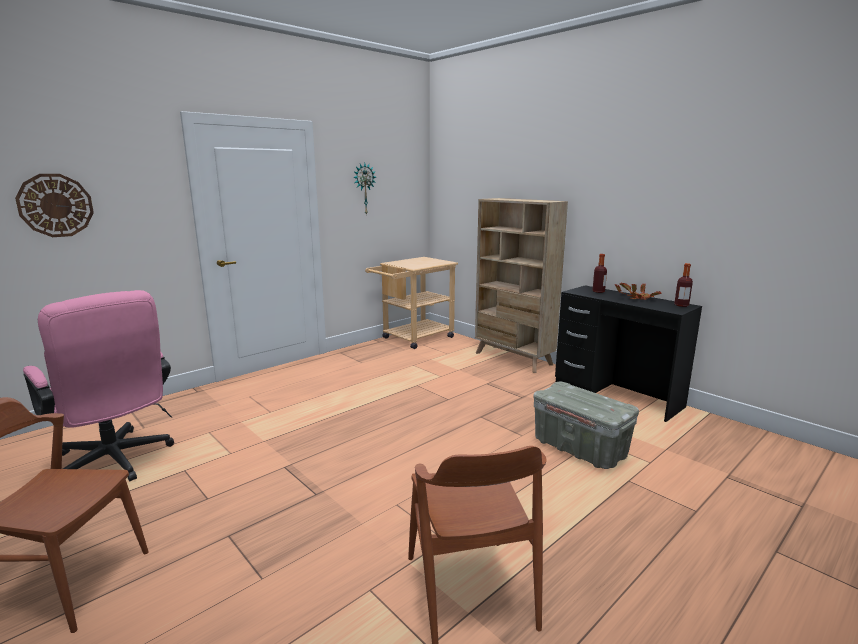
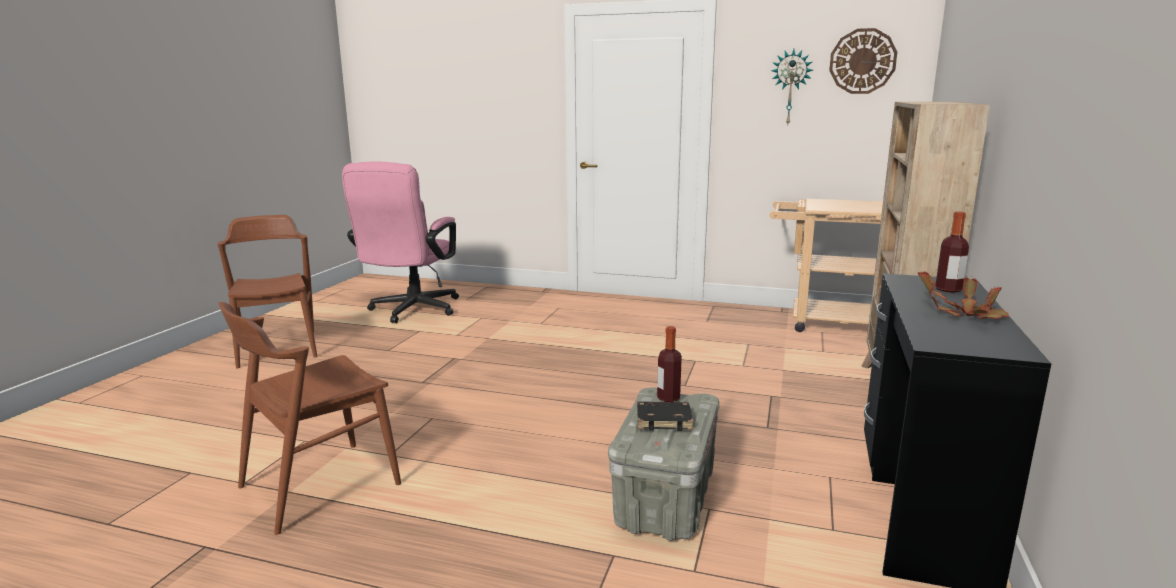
camera: 60 degrees right, 0 degrees up
wall clock [15,174,94,237] -> wall clock moved to [829,28,897,94]
bottle [674,263,693,307] -> bottle moved to [657,326,682,402]
none -> black book [637,402,694,431]

